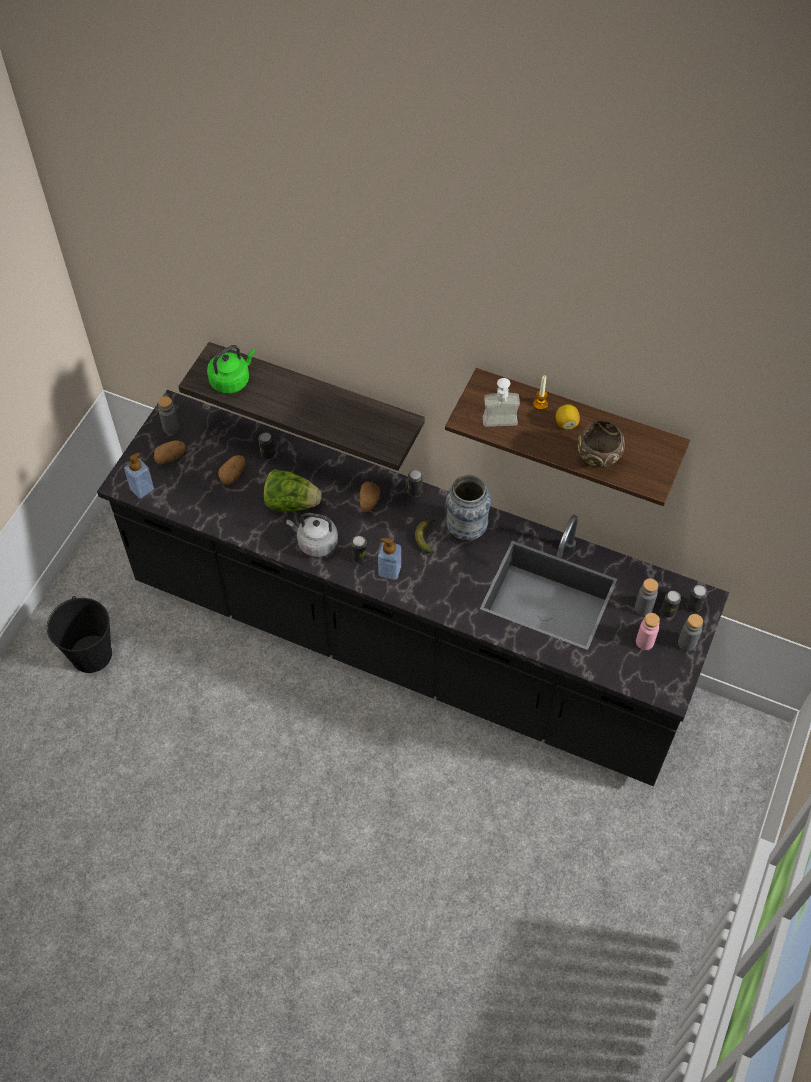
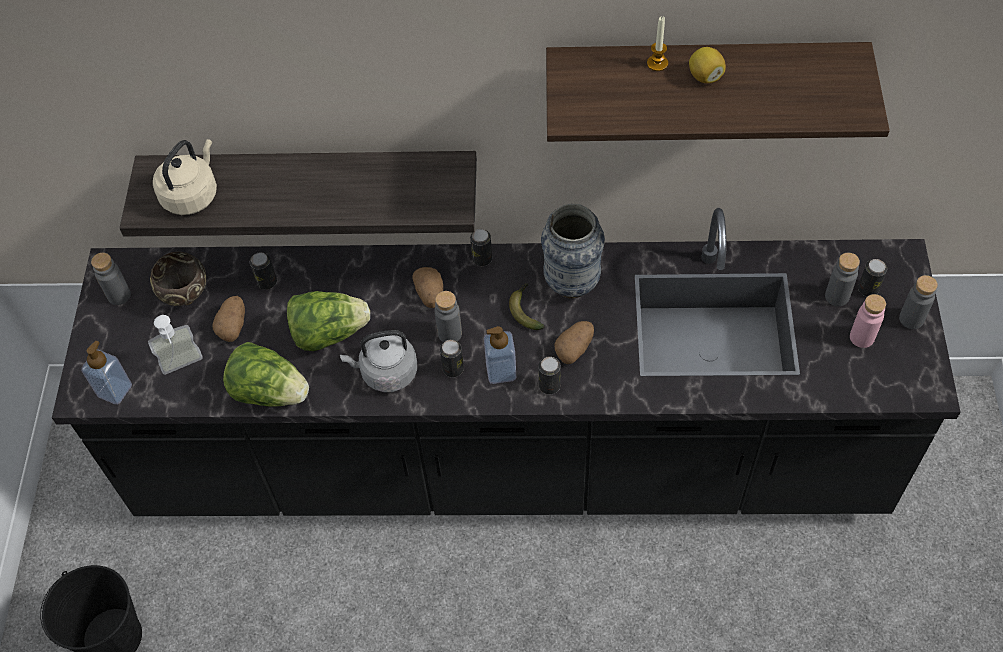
camera: 20 degrees left, 0 degrees up
potato [154,440,186,465] -> potato moved to [554,321,594,364]
green kettle [207,345,255,394] -> beige kettle [153,139,217,215]
soap dispenser [483,378,520,427] -> soap dispenser moved to [148,315,203,375]
brown bowl [577,421,625,468] -> brown bowl moved to [150,252,206,306]
can [687,585,707,612] -> can moved to [538,357,561,395]
none -> lettuce [223,342,309,406]
none -> grey bottle [435,291,462,342]

